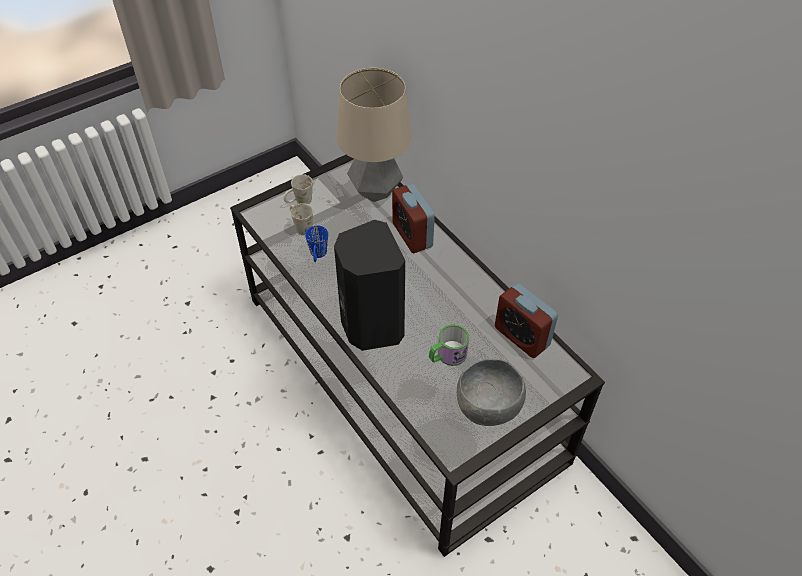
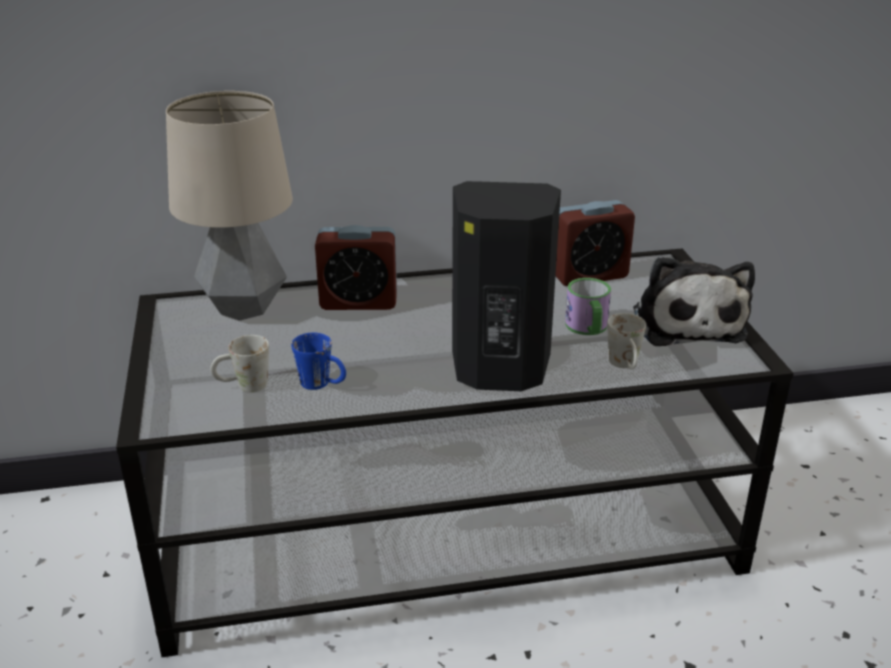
camera: 65 degrees left, 20 degrees down
white mug [284,174,313,204] -> white mug moved to [607,313,646,370]
grey bowl [457,359,526,426] -> plush toy [633,256,755,346]

